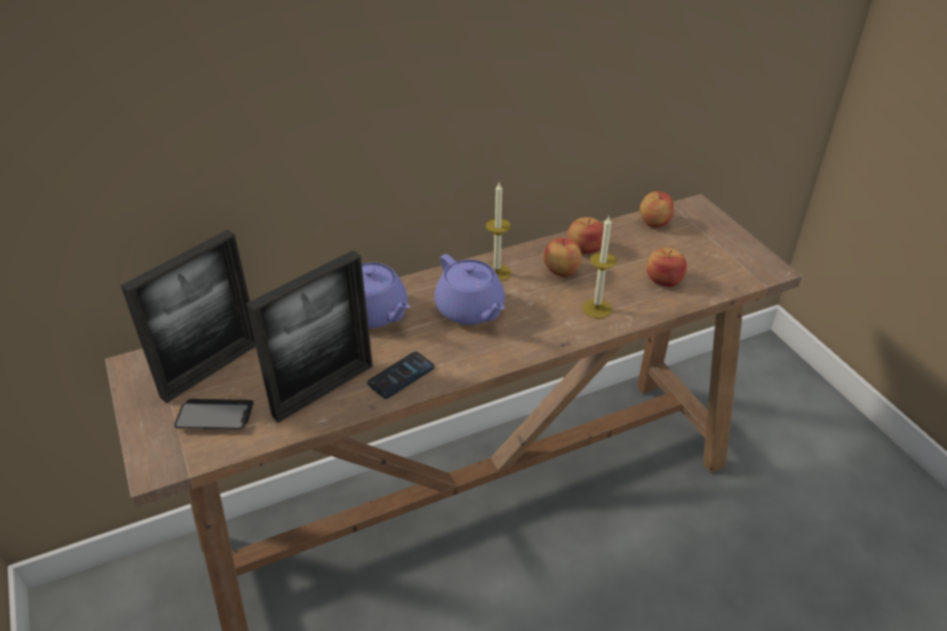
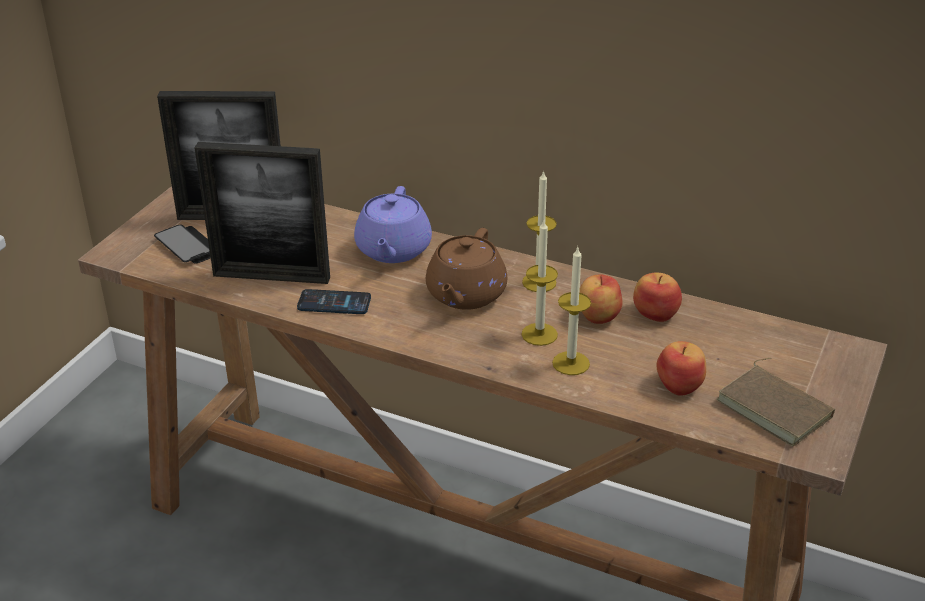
camera: 50 degrees right, 5 degrees down
purple teapot [434,254,505,325] -> brown teapot [426,228,507,310]
apple [640,191,674,228] -> none
none -> candle [521,220,558,346]
none -> brown book [716,358,835,446]

